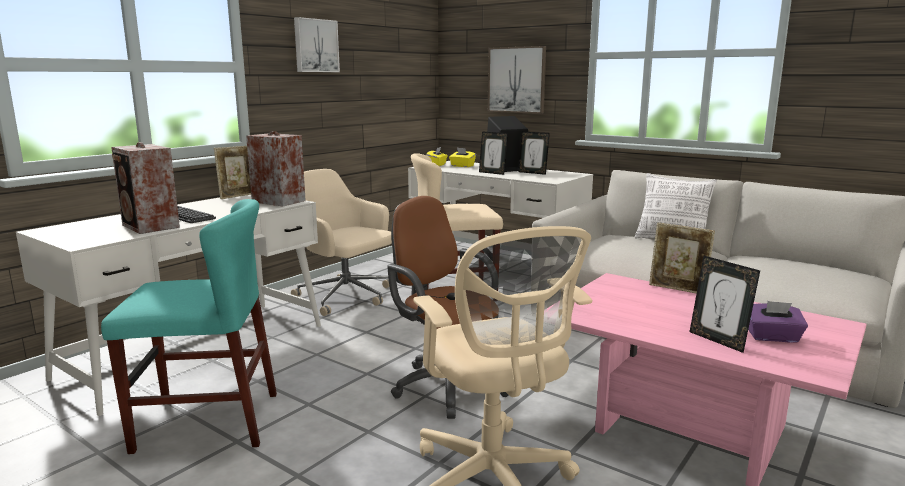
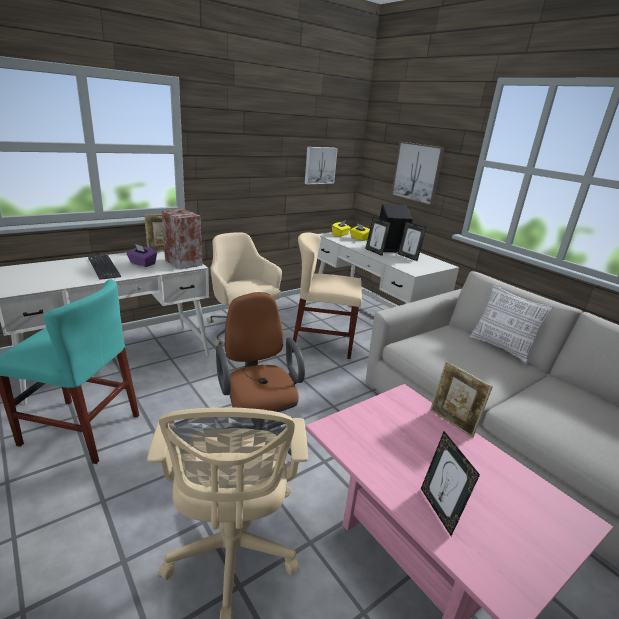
camera: 15 degrees right, 10 degrees up
speaker [111,142,180,234] -> none
picture [294,17,340,72] -> picture moved to [305,147,338,184]
purple tissue box [748,301,808,343] -> purple tissue box moved to [127,244,157,267]

